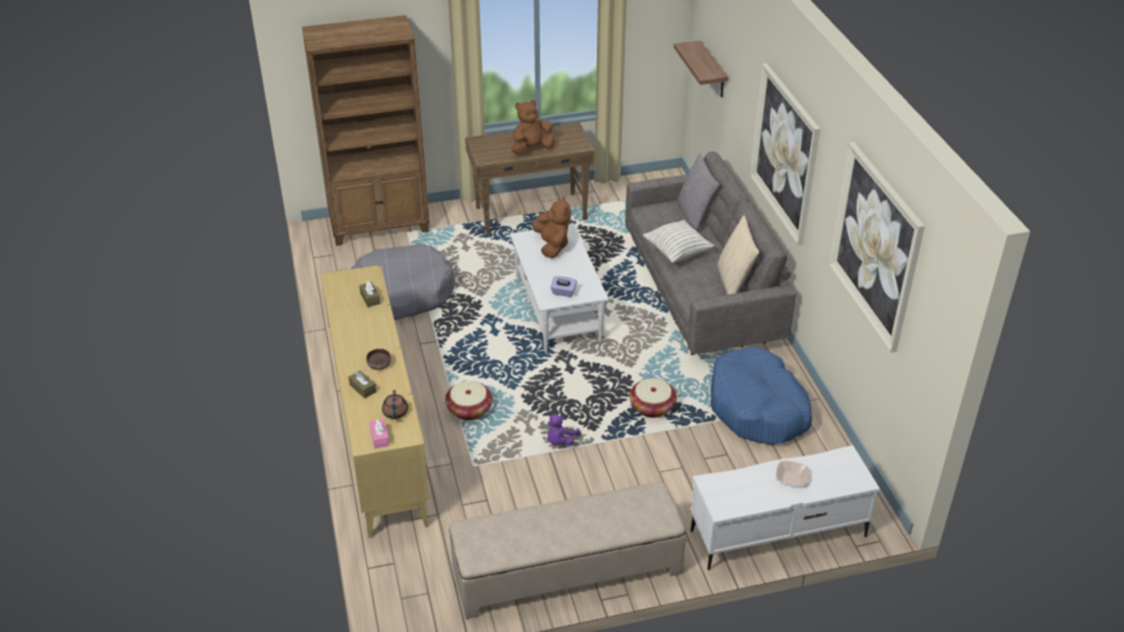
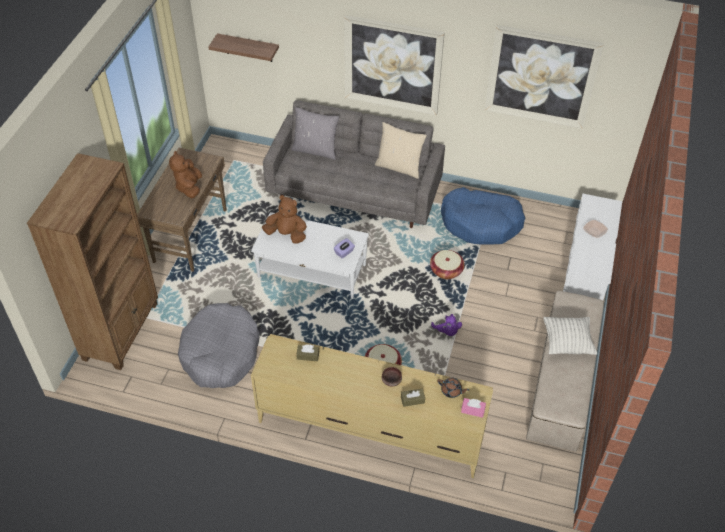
camera: 60 degrees left, 10 degrees up
pillow [643,220,714,263] -> pillow moved to [543,317,597,355]

